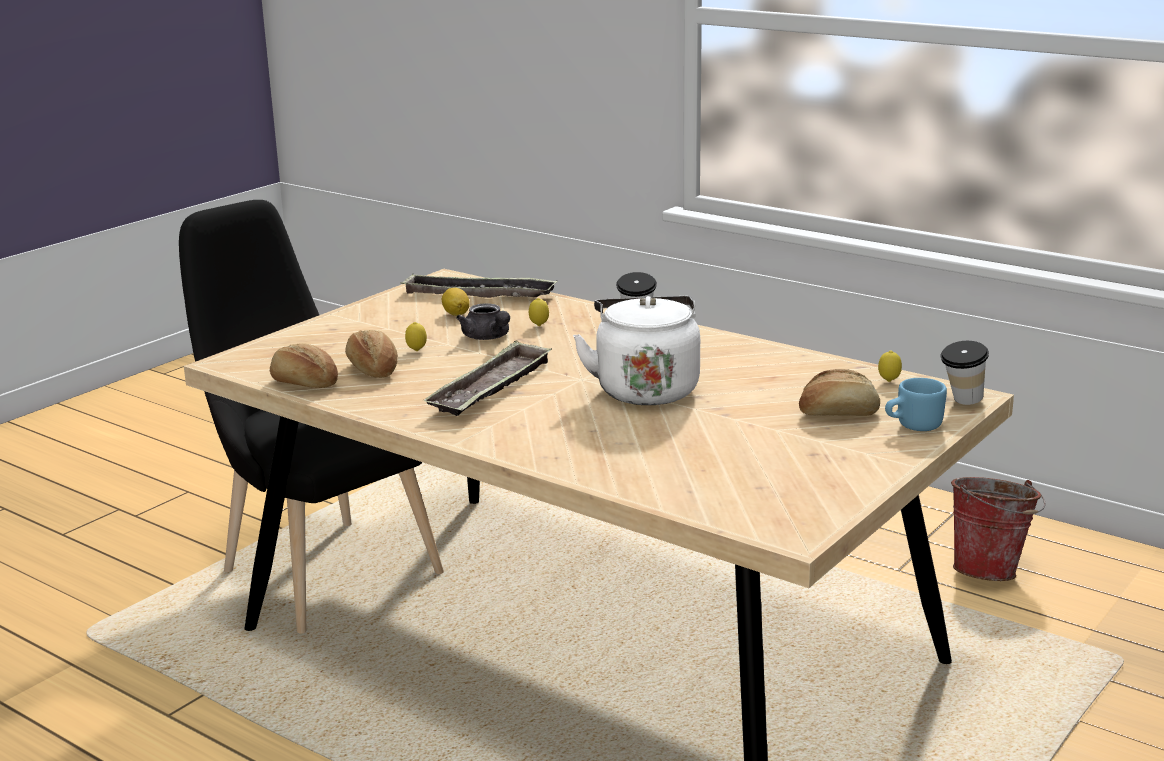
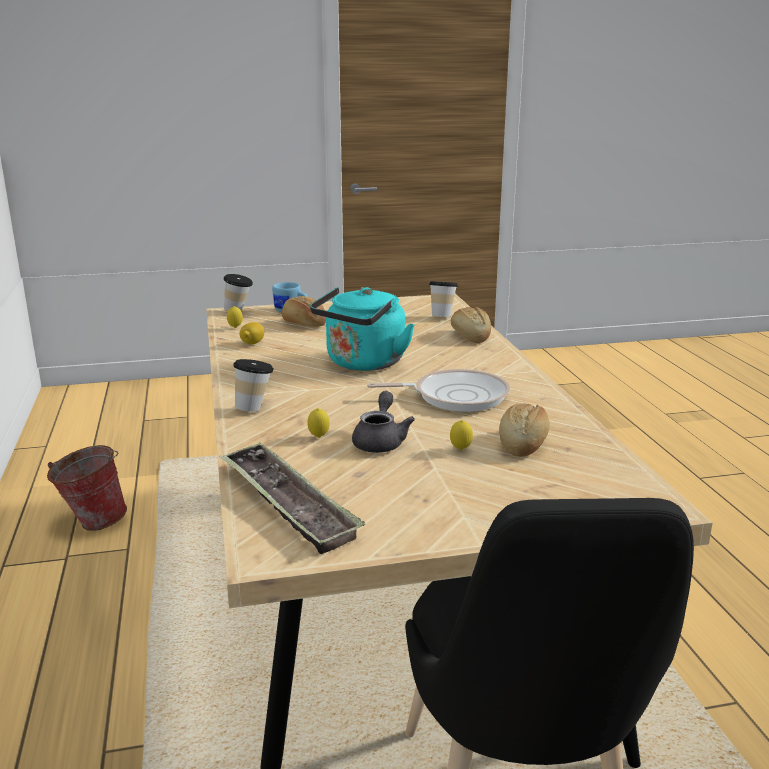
camera: 140 degrees left, 0 degrees up
bread [270,343,338,388] -> bread moved to [451,306,491,343]
tray [423,341,552,416] -> frying pan [367,369,510,412]
lemon [442,288,470,316] -> lemon moved to [239,322,264,345]
white kettle [573,296,700,405] -> turquoise kettle [310,287,414,371]
none -> cup [429,281,458,317]

